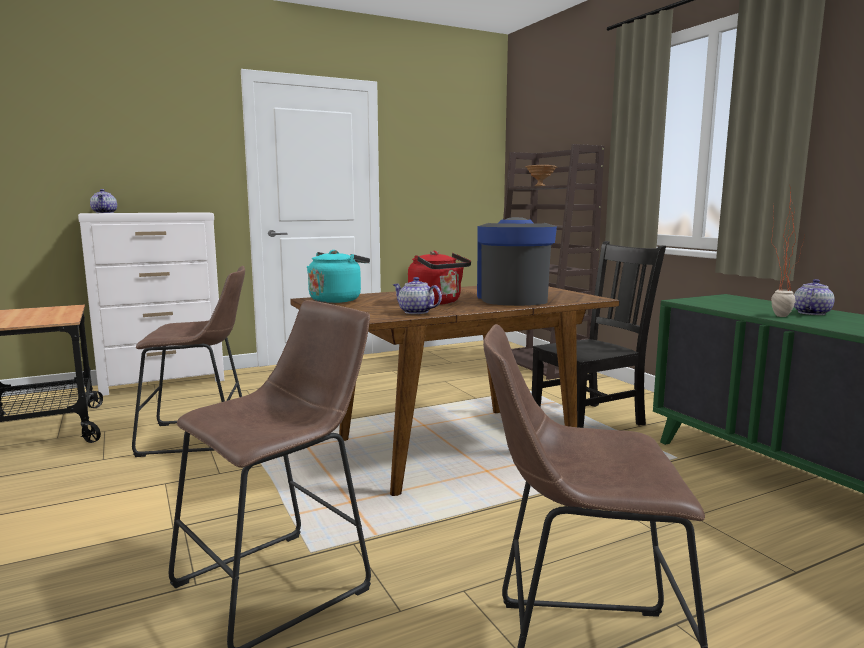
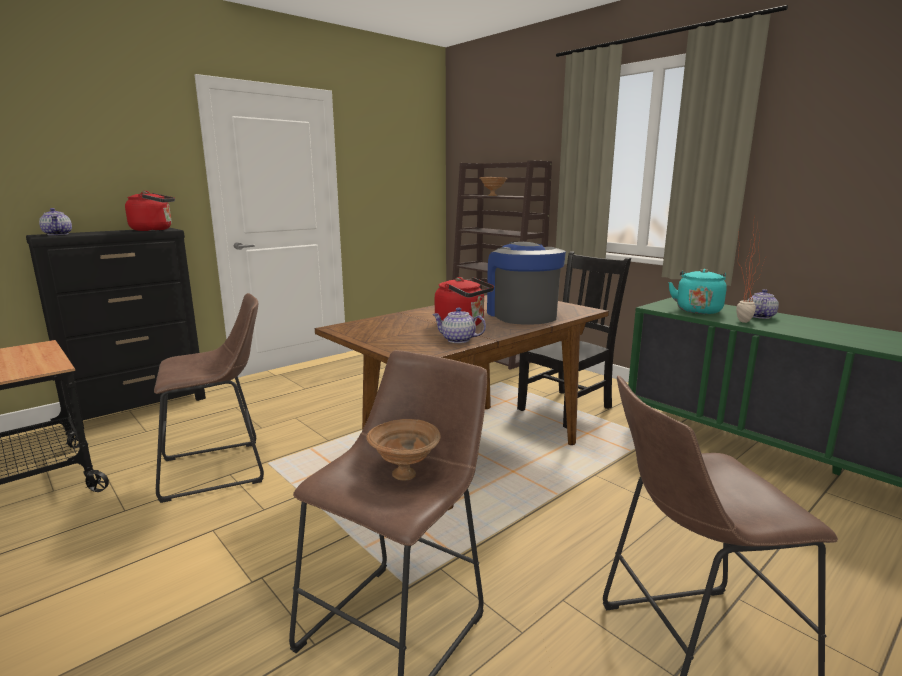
camera: 15 degrees left, 5 degrees up
white dresser [78,212,224,396] -> black dresser [26,228,206,429]
turquoise kettle [307,250,370,303] -> turquoise kettle moved to [668,269,727,314]
none -> red kettle [125,191,175,231]
none -> brown bowl [367,419,441,481]

